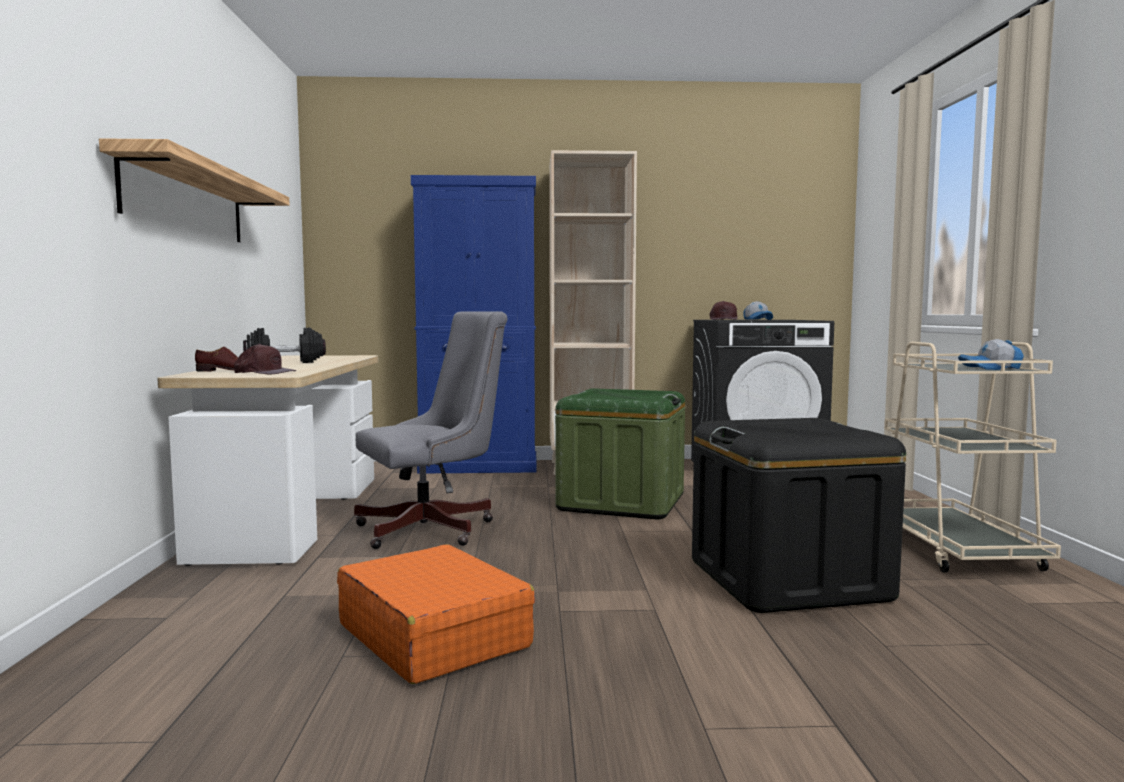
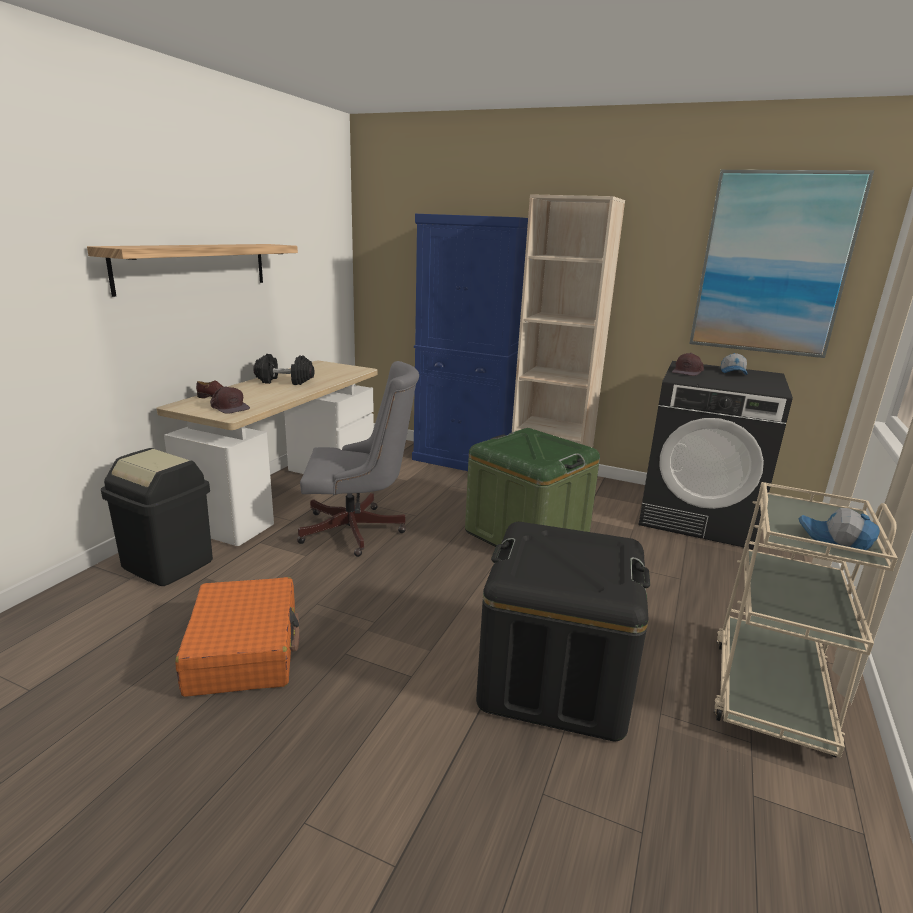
camera: 25 degrees right, 15 degrees up
none -> black trash can [101,448,213,586]
none -> picture [689,170,874,358]

